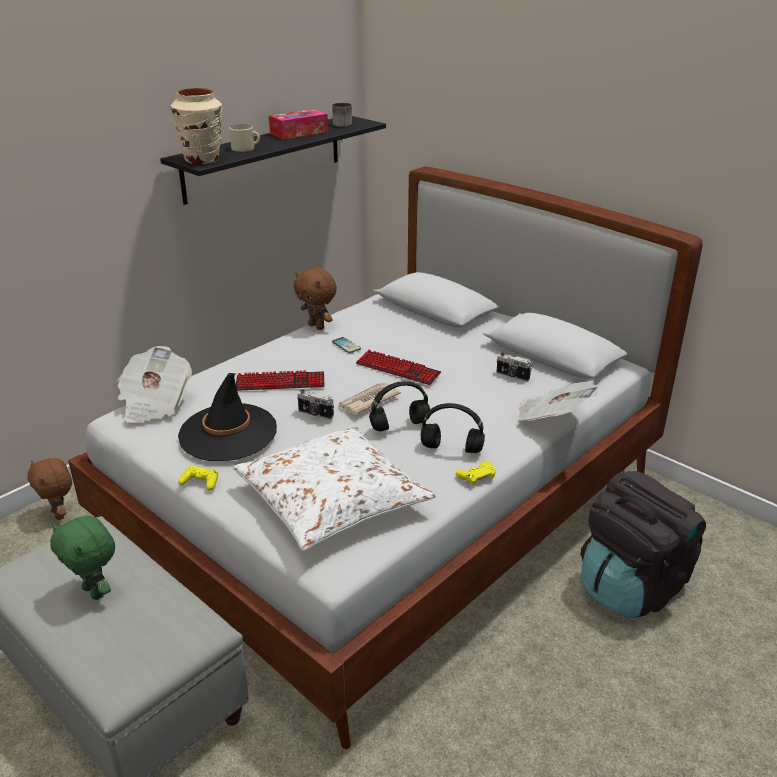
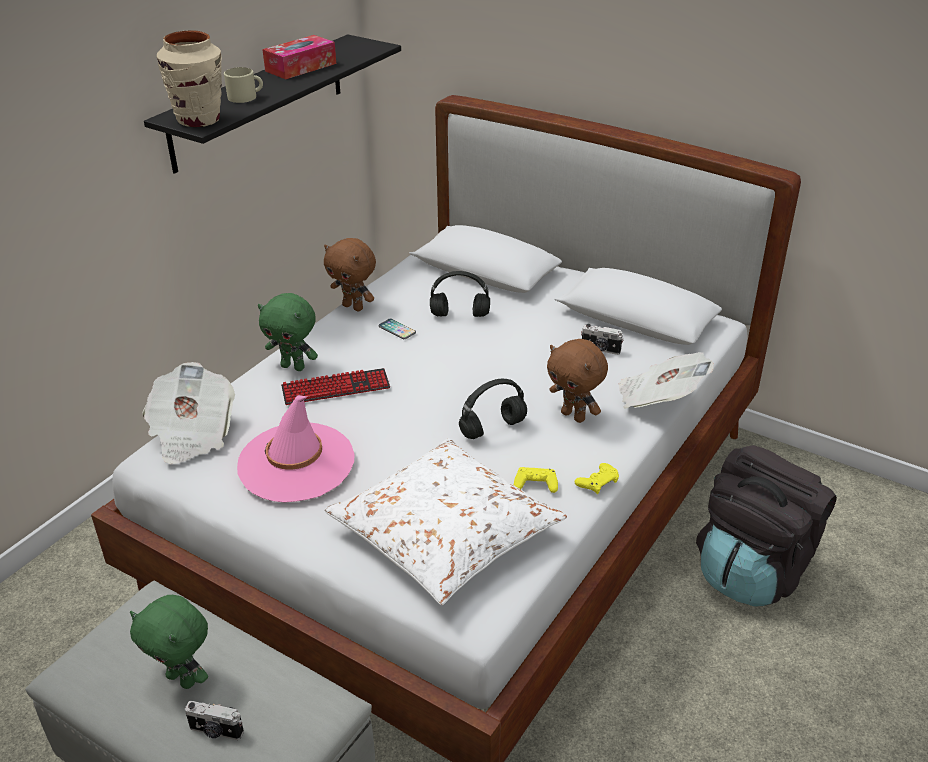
camera: 10 degrees left, 5 degrees up
brown plush toy [28,458,72,520] -> brown plush toy moved to [547,339,608,423]
black hat [178,373,277,461] -> pink hat [237,395,355,503]
yellow game controller [178,466,218,491] -> yellow game controller moved to [514,467,558,493]
camera [297,389,334,419] -> camera moved to [185,701,244,740]
mug [332,103,352,127] -> none
newspaper [337,382,401,414] -> none
keyboard [356,350,441,385] -> none
black headphones [421,403,485,453] -> black headphones moved to [430,271,490,317]
none -> green plush toy [258,293,318,371]

